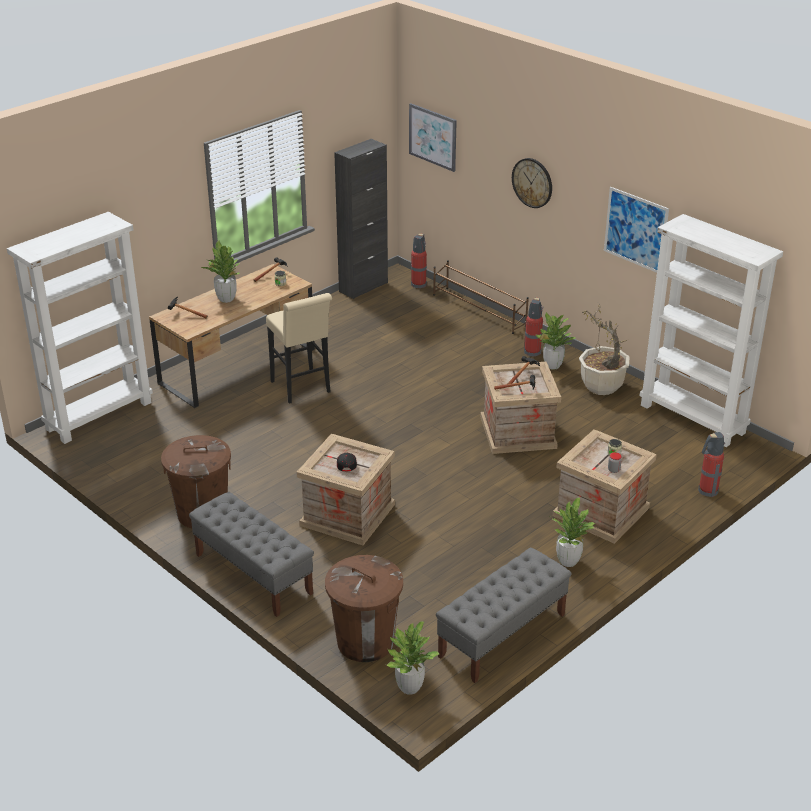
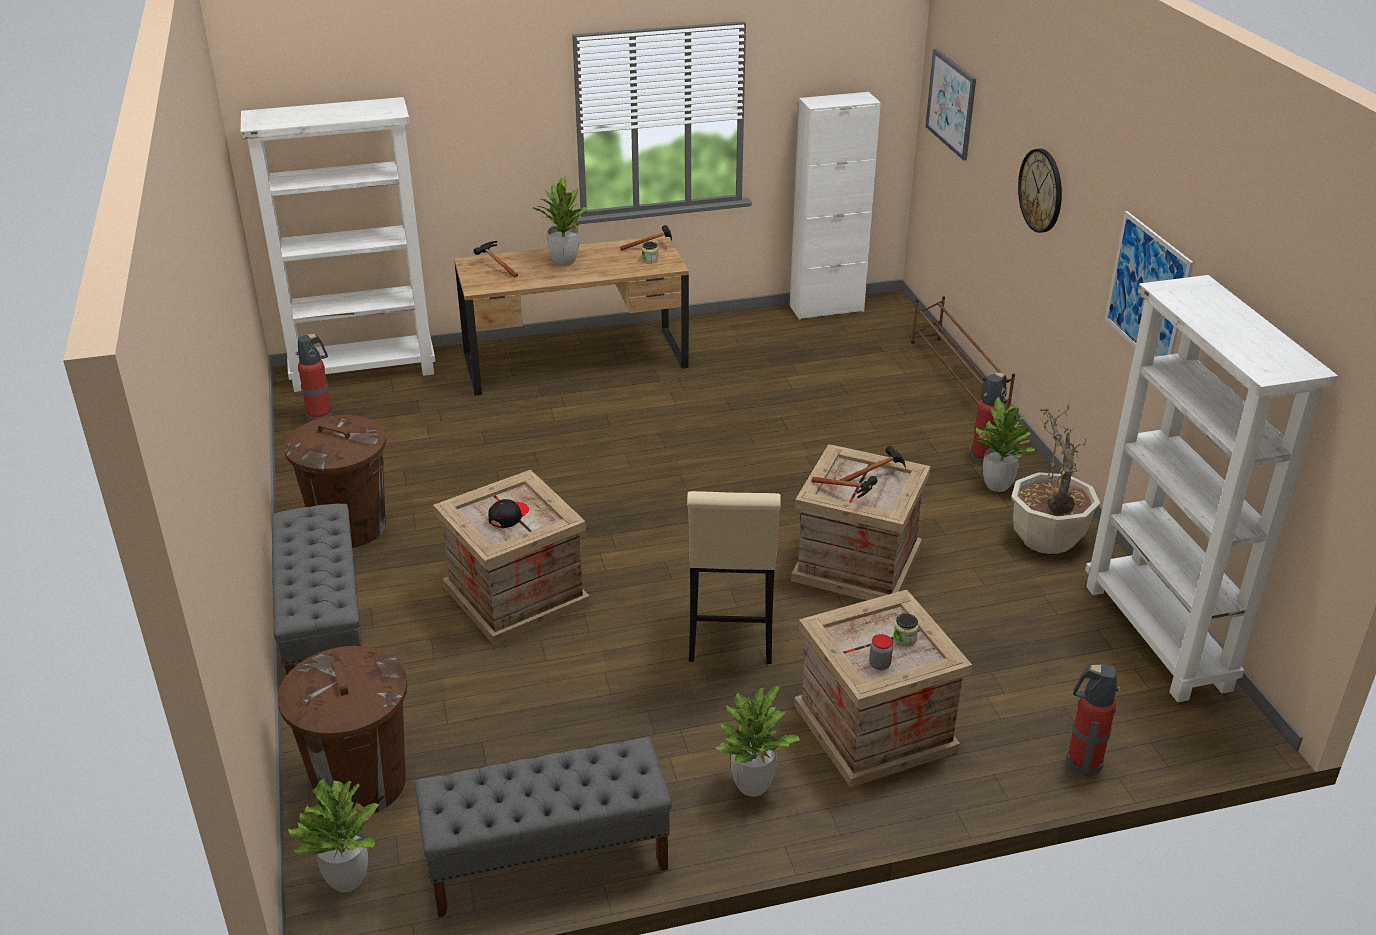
camera: 30 degrees right, 0 degrees up
beige stool [266,293,332,404] -> beige stool moved to [687,491,781,664]
black cabinet [334,139,388,299] -> white cabinet [790,92,881,320]
fire extinguisher [411,234,427,288] -> fire extinguisher moved to [295,334,333,421]

